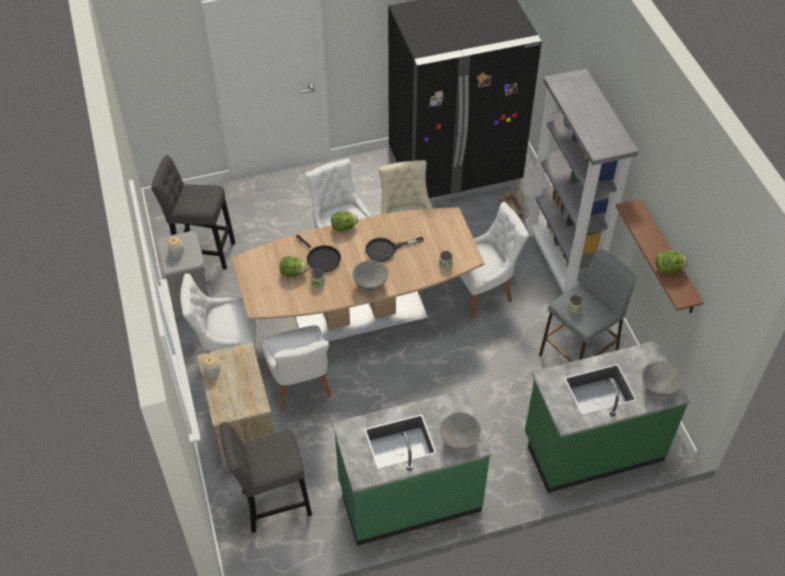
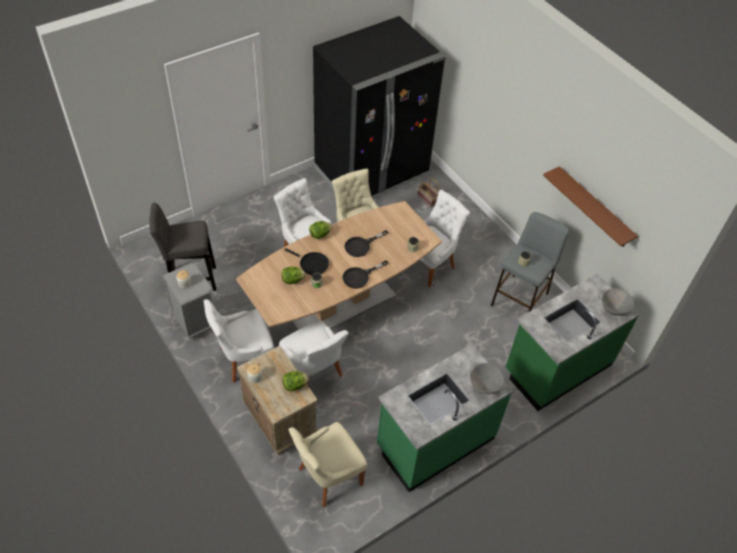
camera: 20 degrees left, 0 degrees up
grey stool [220,422,312,533] -> beige chair [288,422,367,507]
grey bowl [353,260,389,291] -> black frying pan [343,260,388,289]
grey bookcase [525,68,639,294] -> none
lettuce [656,250,688,273] -> lettuce moved to [282,371,309,391]

